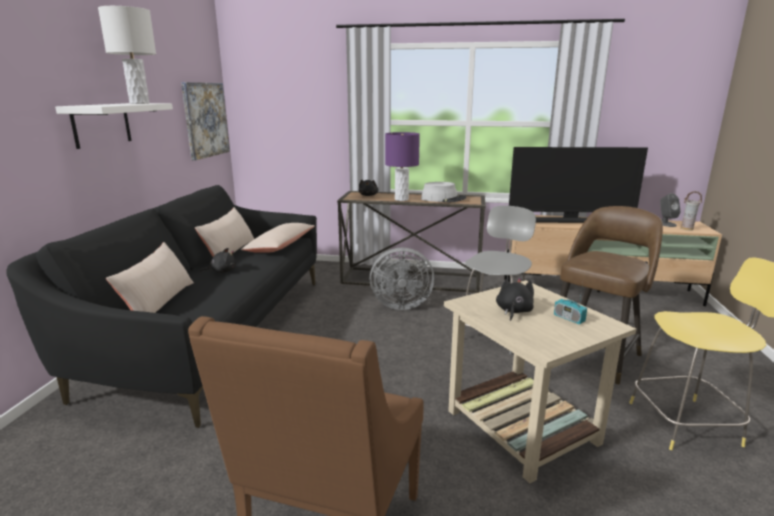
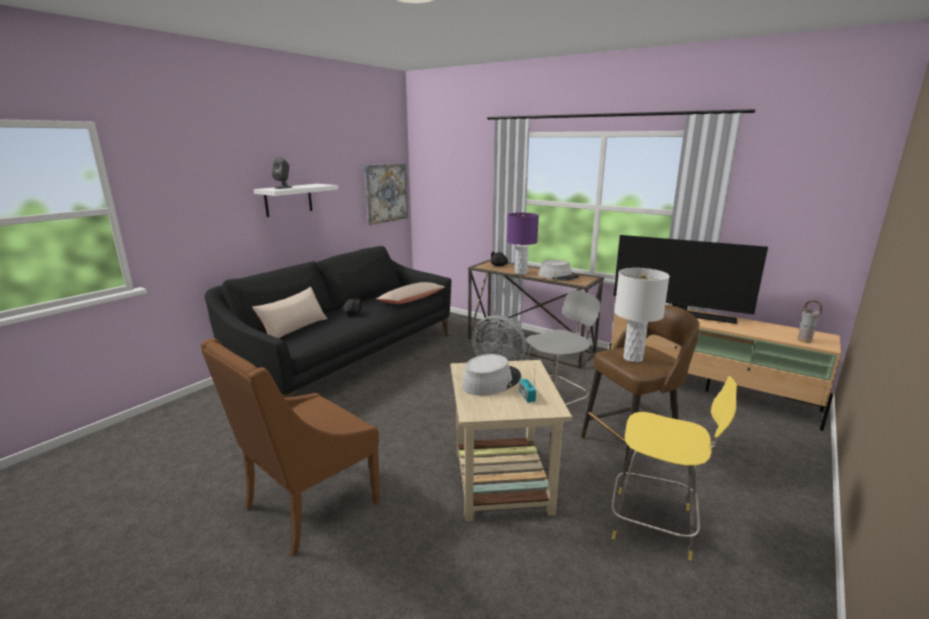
camera: 25 degrees right, 0 degrees up
white table lamp [98,6,156,104] -> white table lamp moved to [614,268,669,362]
beige pillow [195,207,254,257] -> none
black plush toy [496,277,534,321] -> grey hat [462,354,521,396]
grey speaker [660,193,681,227] -> grey speaker moved to [272,157,292,189]

